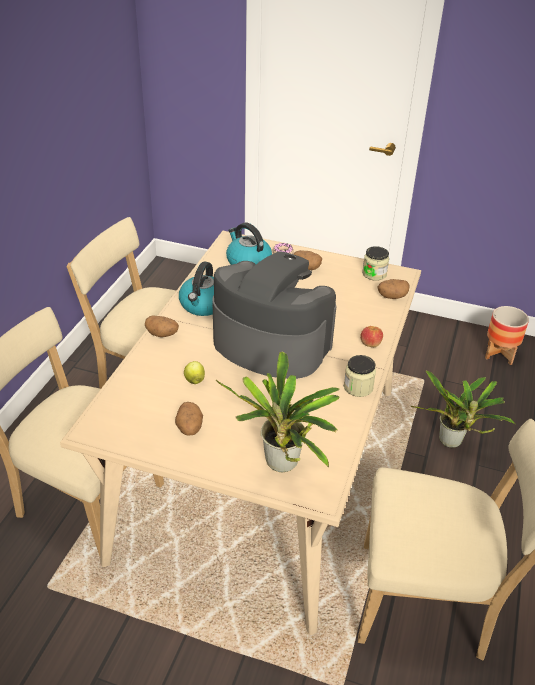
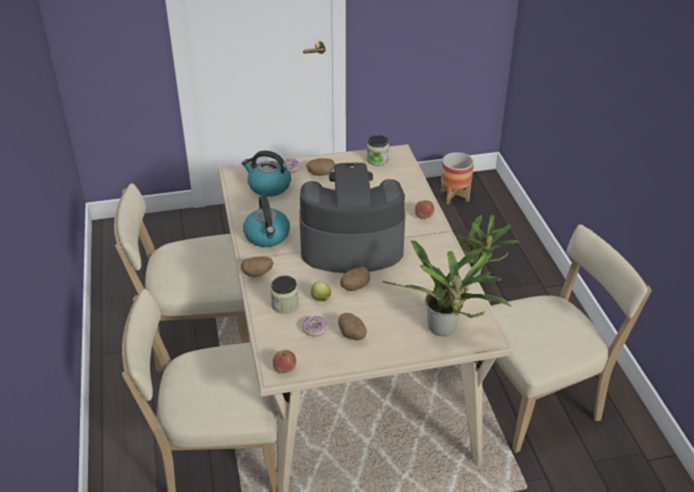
camera: 30 degrees left, 0 degrees up
jar [344,355,376,397] -> jar moved to [270,276,299,314]
potato [377,279,409,299] -> potato moved to [340,267,370,291]
none -> apple [273,350,296,373]
none -> donut [302,316,327,337]

